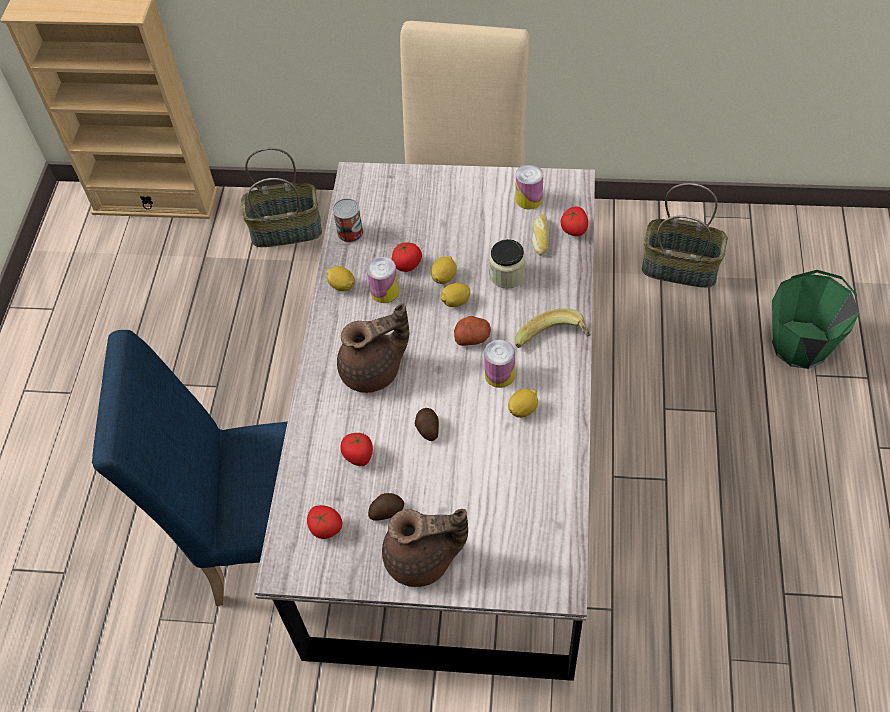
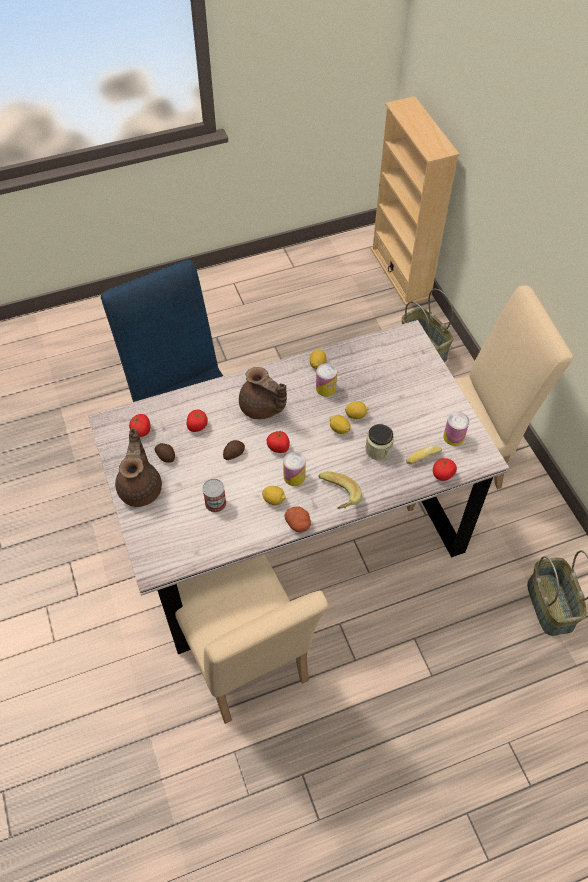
camera: 60 degrees right, 0 degrees up
can [333,198,363,243] -> can moved to [202,479,226,513]
brown teapot [382,509,468,587] -> brown teapot turned 150 degrees counterclockwise [115,428,162,507]
tomato [392,242,422,272] -> tomato moved to [267,430,290,453]
potato [454,316,491,346] -> potato moved to [285,506,311,532]
green bucket [772,270,860,369] -> none
none -> beige chair [175,554,329,724]

